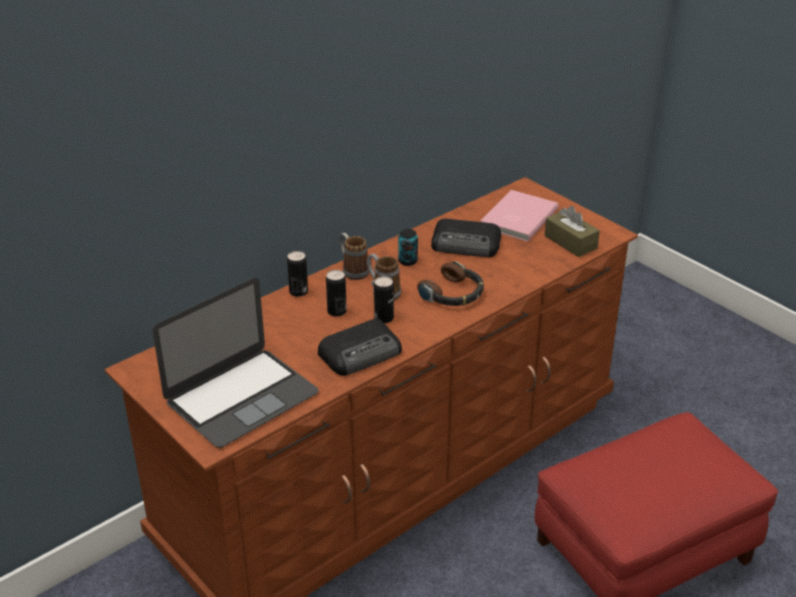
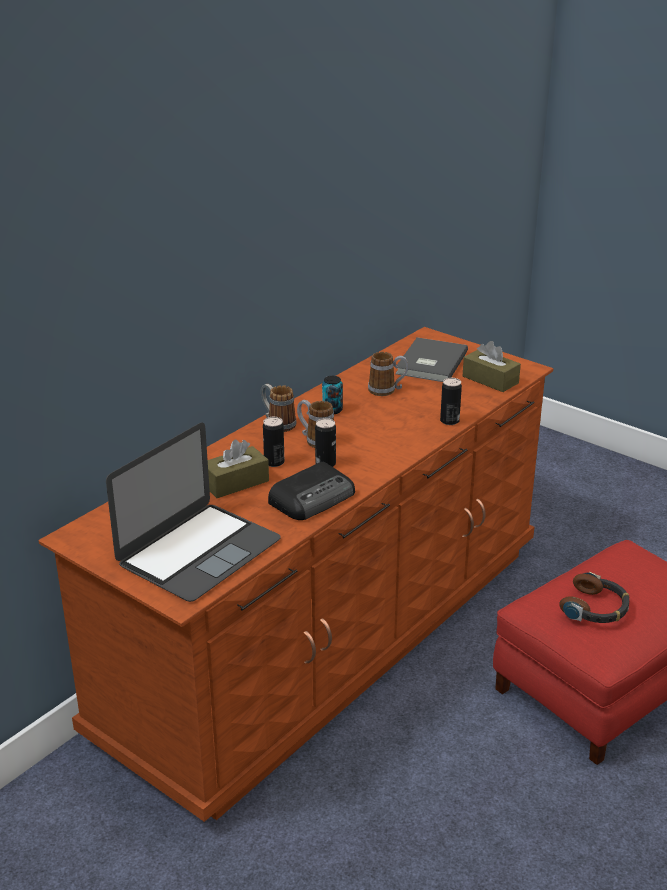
camera: 10 degrees left, 5 degrees down
can [287,251,308,297] -> can moved to [440,378,462,425]
headphones [417,261,484,306] -> headphones moved to [559,572,629,623]
radio [431,219,501,257] -> mug [368,352,408,396]
pink book [481,190,559,242] -> grey book [395,337,468,382]
none -> brown tissue box [208,440,269,498]

